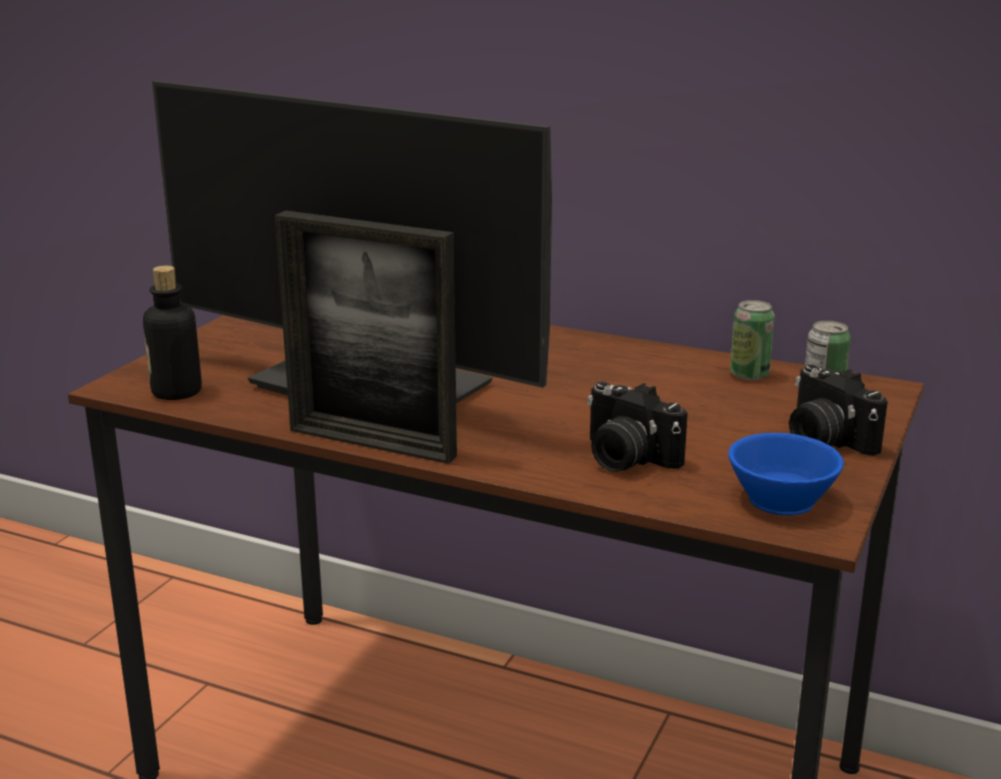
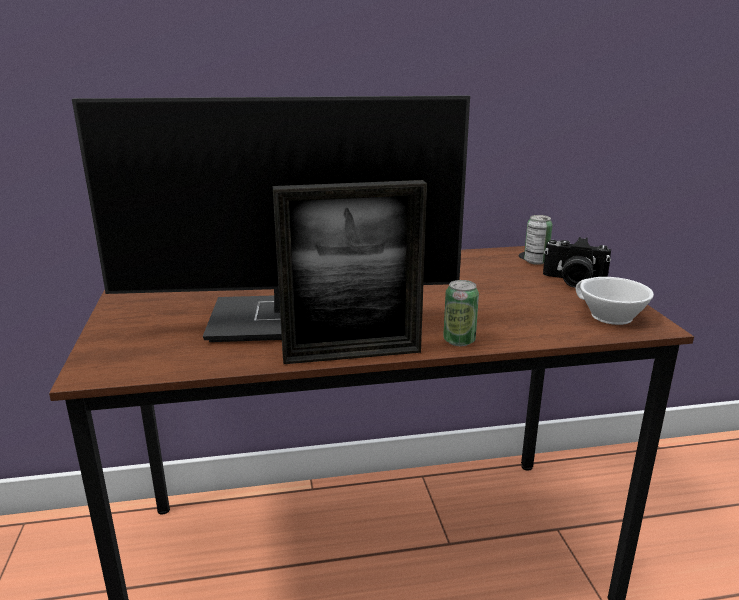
camera: 35 degrees left, 0 degrees up
bottle [143,266,202,400] -> none
camera [587,382,688,472] -> none
blue cup [728,433,844,515] -> white cup [576,277,654,325]
can [730,300,775,381] -> can moved to [443,280,479,346]

